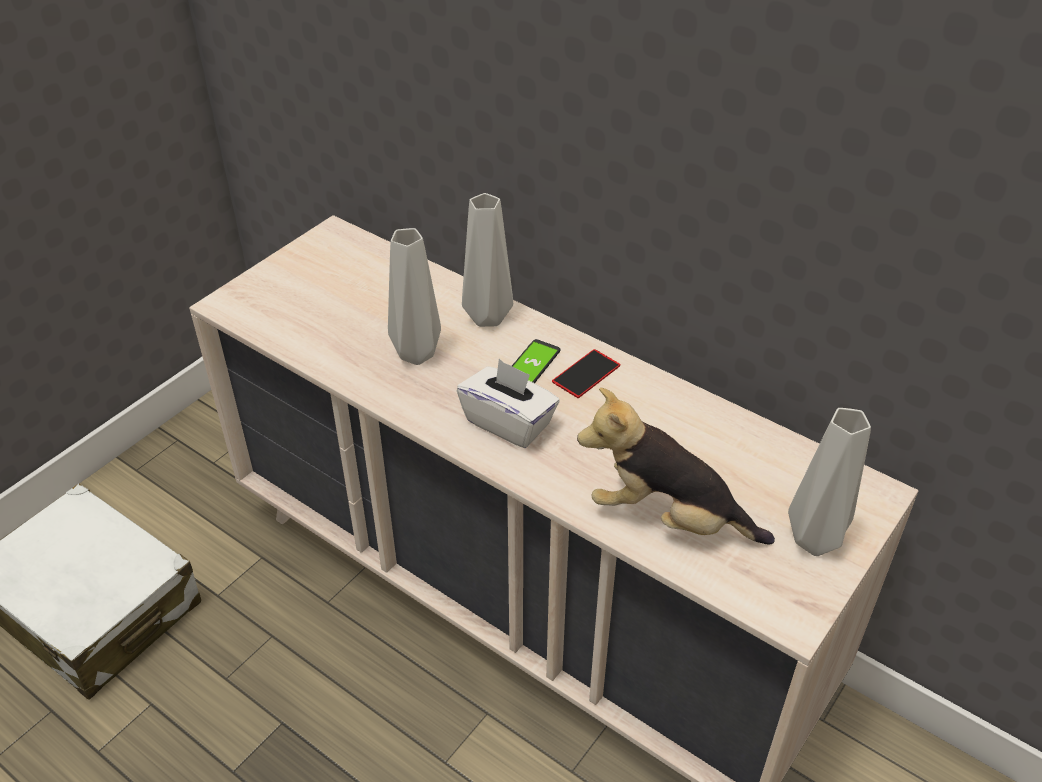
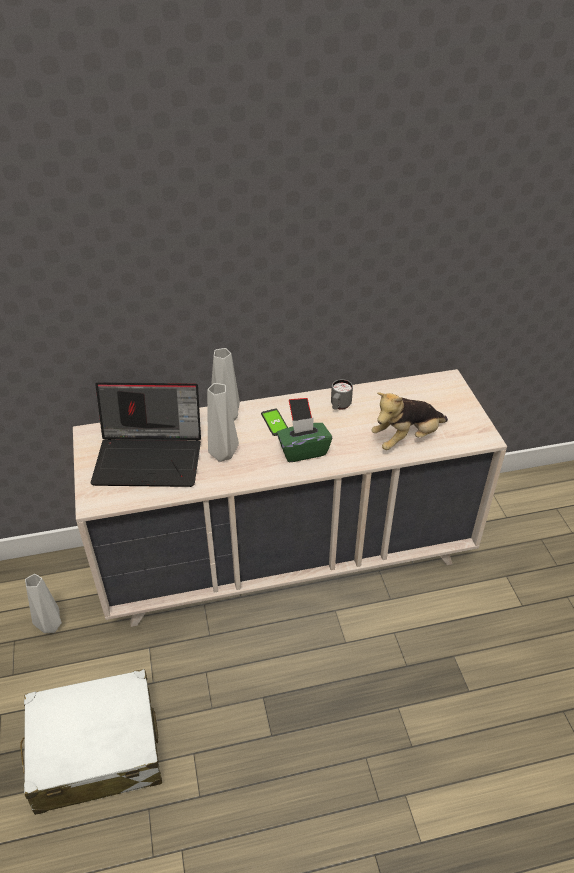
camera: 50 degrees left, 0 degrees up
white tissue box [457,359,560,448] -> green tissue box [276,417,332,462]
grey vase [788,408,871,556] -> grey vase moved to [25,574,62,633]
none -> laptop [91,382,201,487]
none -> grey mug [331,379,353,410]

